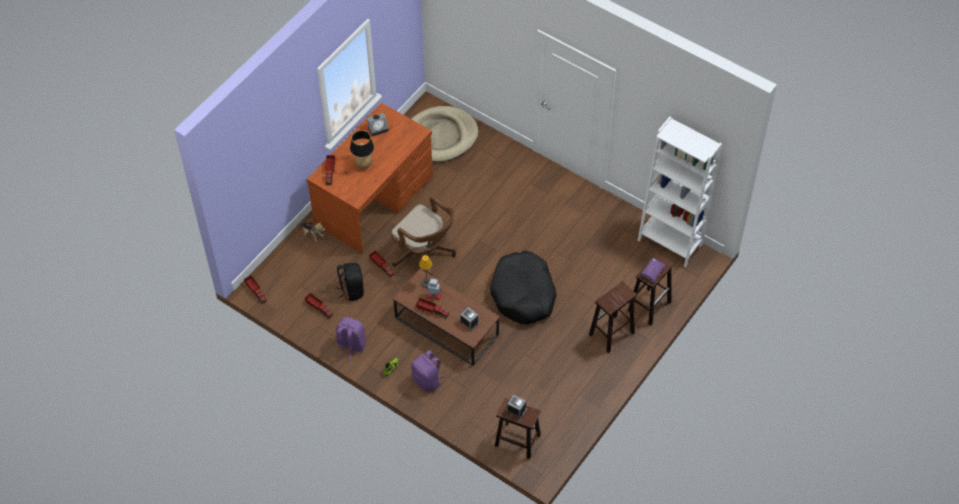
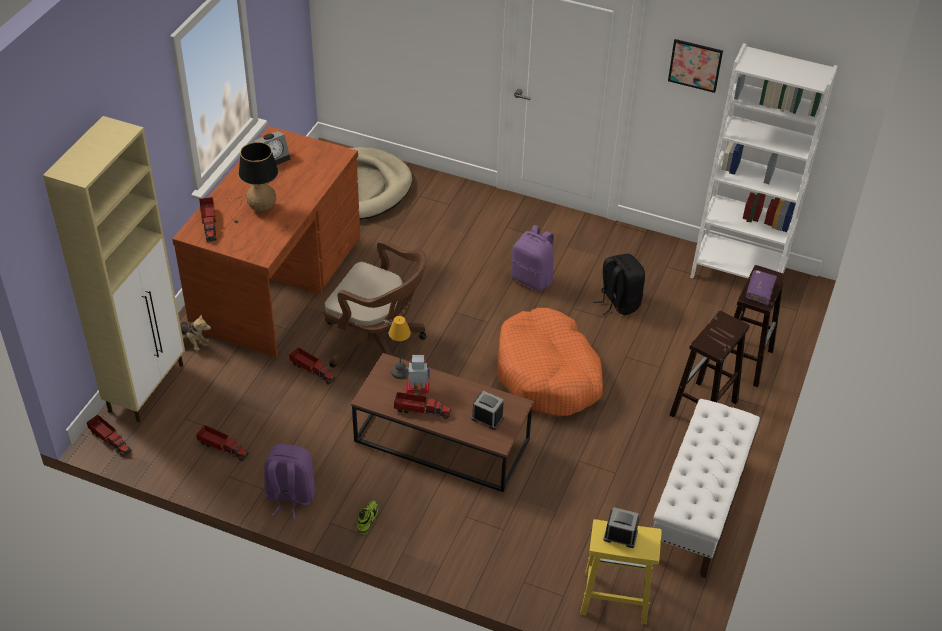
camera: 15 degrees left, 10 degrees down
black backpack [335,263,364,301] -> black backpack moved to [593,254,645,315]
purple backpack [411,350,444,392] -> purple backpack moved to [511,225,554,291]
black dog bed [490,251,557,325] -> orange dog bed [497,308,603,417]
brown stool [495,398,541,459] -> yellow stool [580,519,662,625]
none -> beige cabinet [43,116,185,423]
none -> white bench [653,399,760,578]
none -> picture [668,39,723,93]

